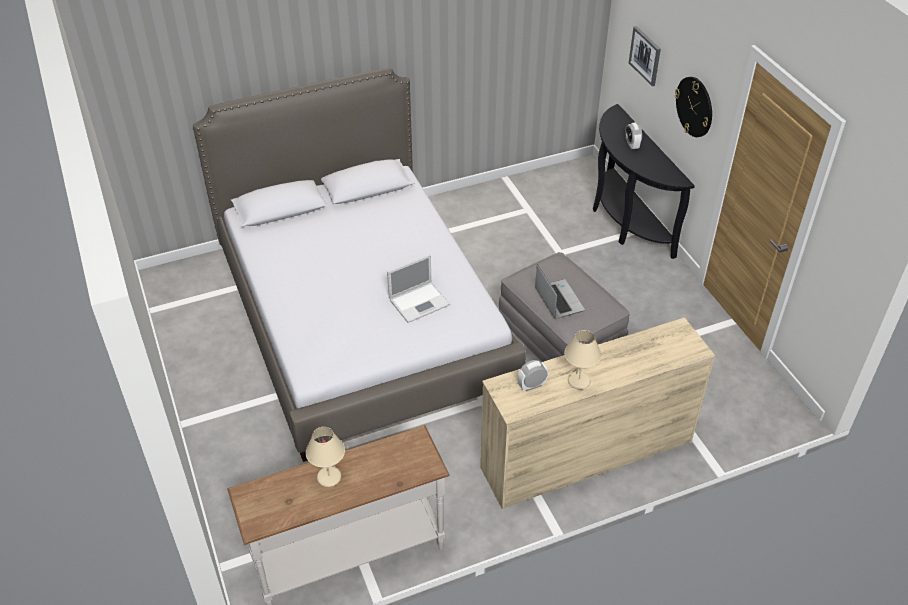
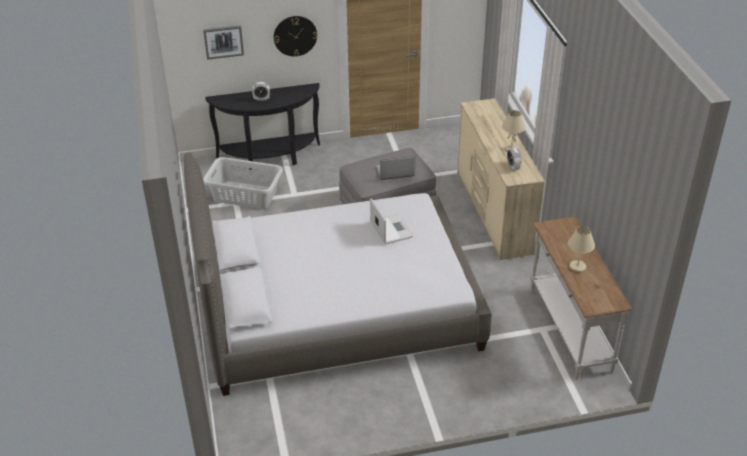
camera: 80 degrees left, 5 degrees down
none -> grey laundry basket [203,157,283,209]

